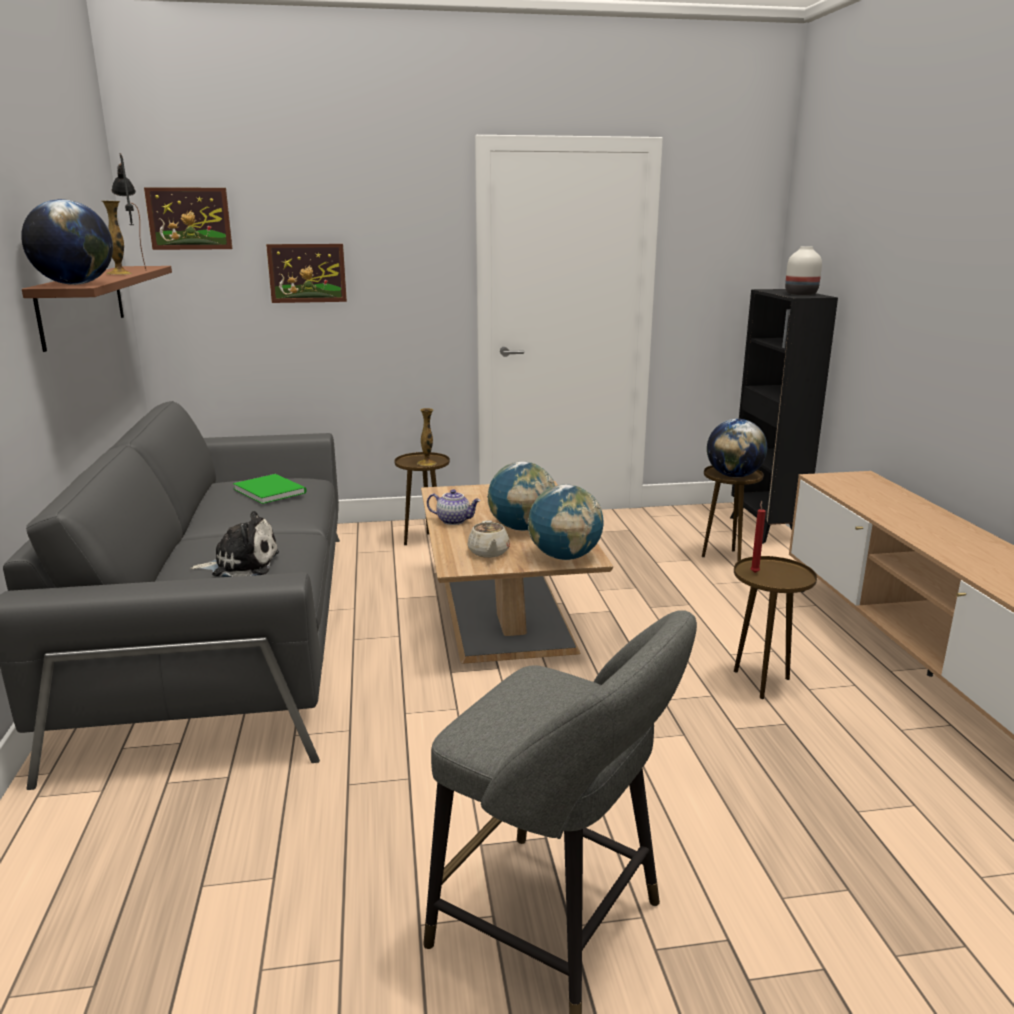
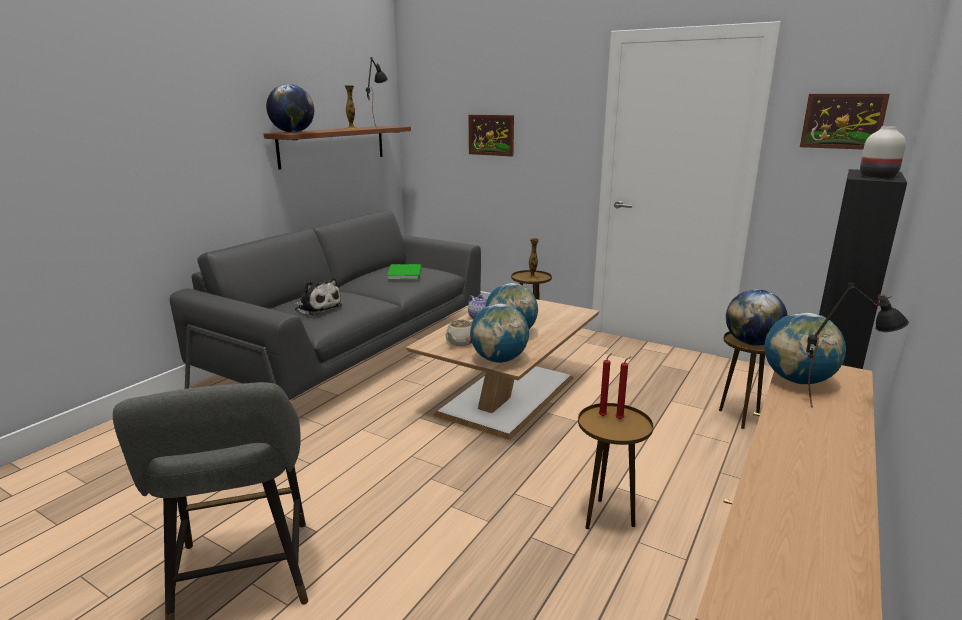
camera: 40 degrees right, 0 degrees up
picture [144,187,232,250] -> picture moved to [800,94,890,150]
none -> red candle [616,356,631,420]
none -> globe [764,312,846,384]
none -> black table lamp [806,283,909,408]

